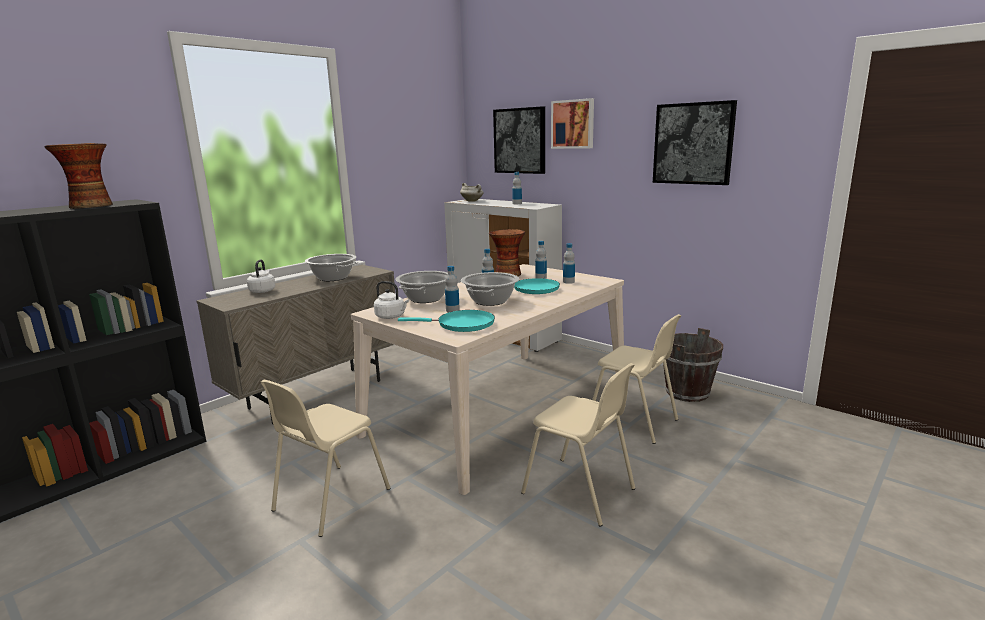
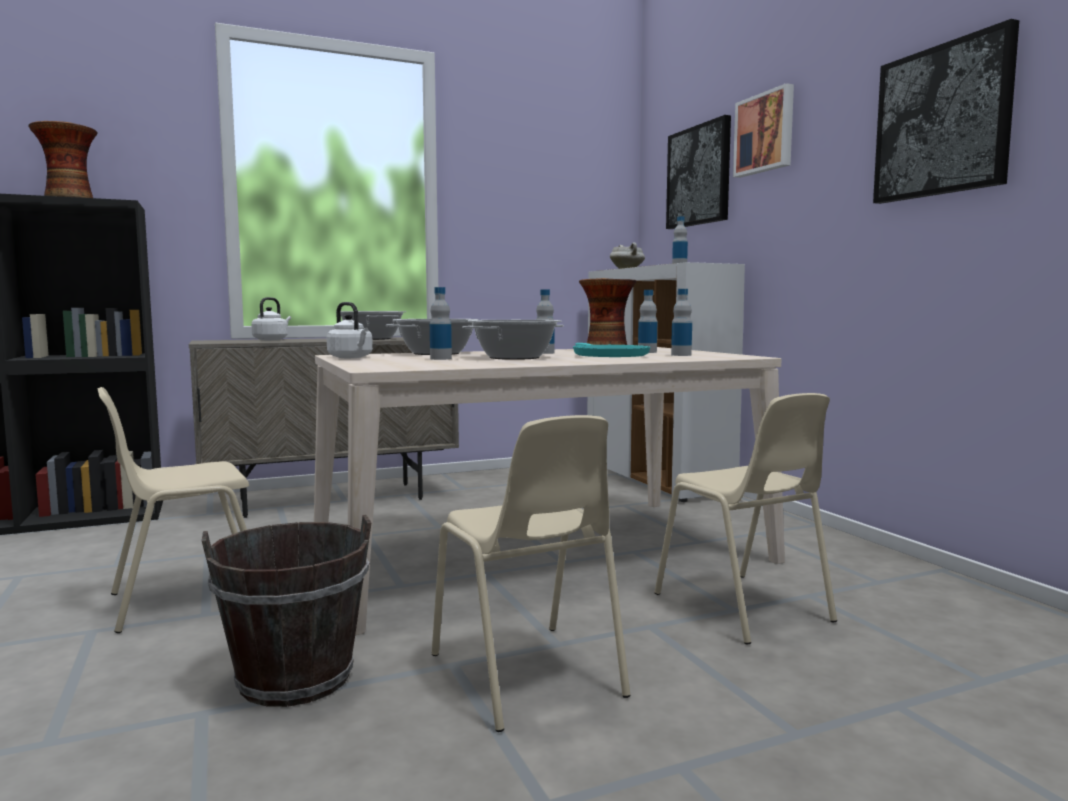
camera: 25 degrees right, 10 degrees down
turquoise frying pan [398,310,495,332] -> none
brown bucket [663,328,723,402] -> brown bucket moved to [202,515,371,707]

